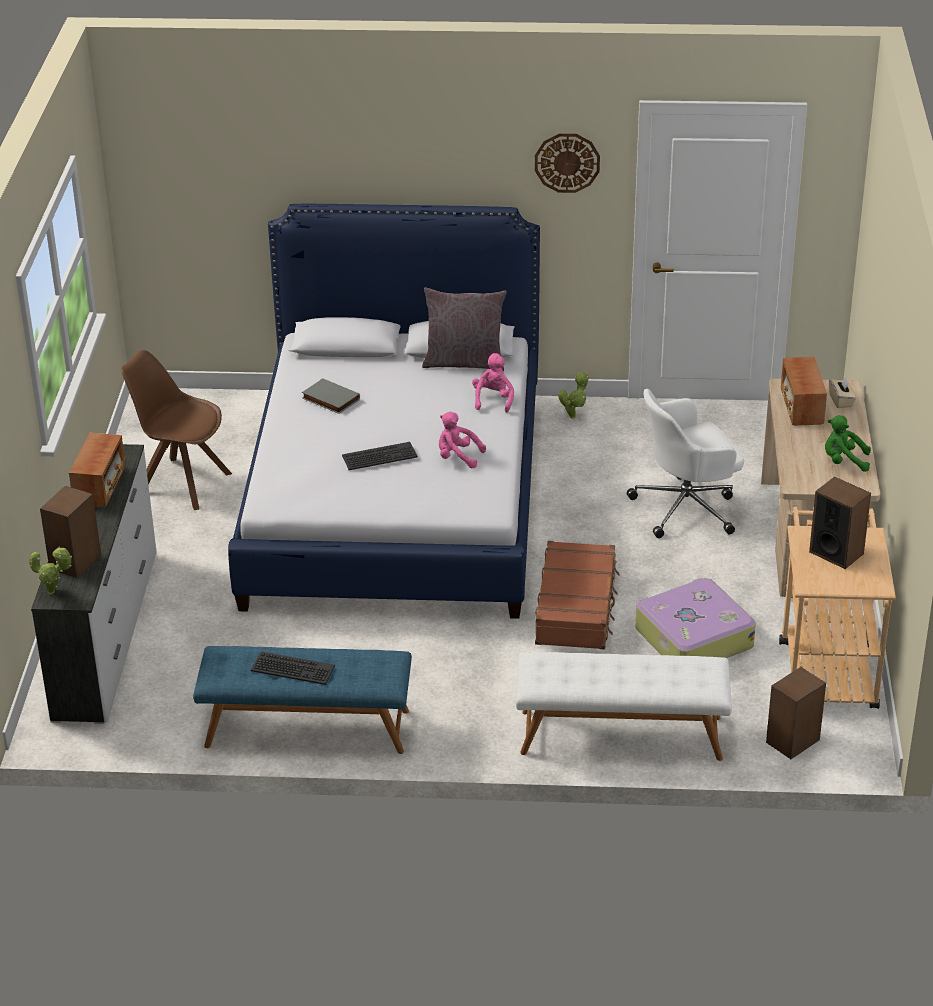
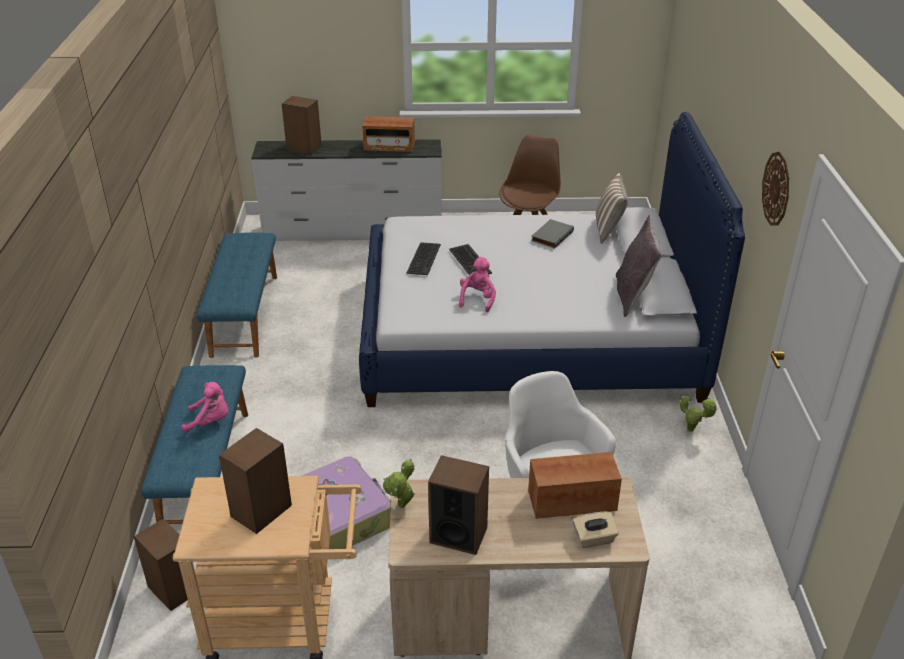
camera: 85 degrees right, 0 degrees up
potted plant [29,546,72,594] -> potted plant moved to [383,459,416,508]
keyboard [251,651,335,685] -> keyboard moved to [407,242,441,275]
pink plush toy [472,353,514,413] -> pink plush toy moved to [182,382,228,433]
white bench [516,652,732,761] -> blue bench [141,365,248,524]
brown suitcase [535,541,620,649] -> none
green plush toy [825,415,871,472] -> speaker [428,455,489,555]
none -> pillow [596,173,628,244]

